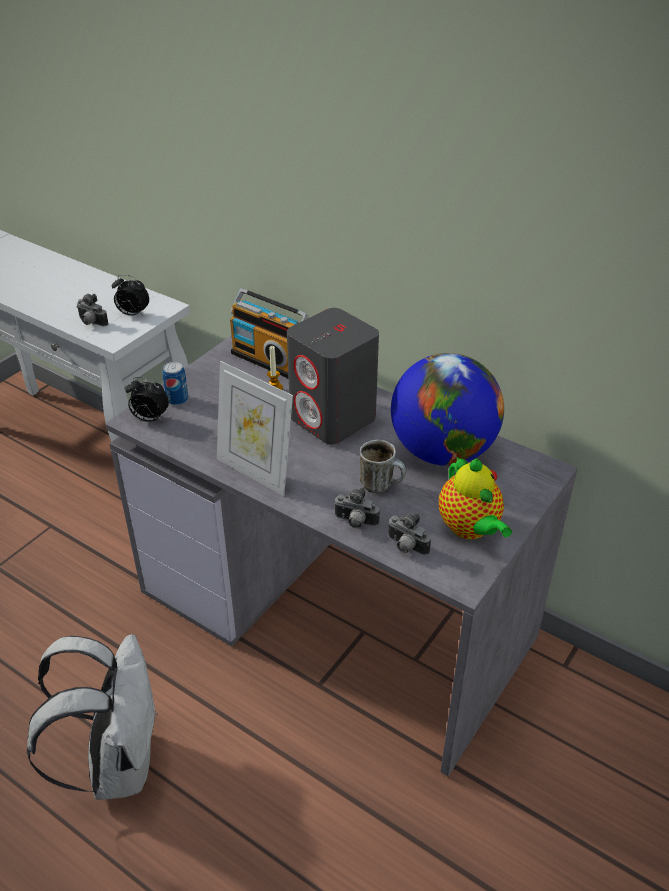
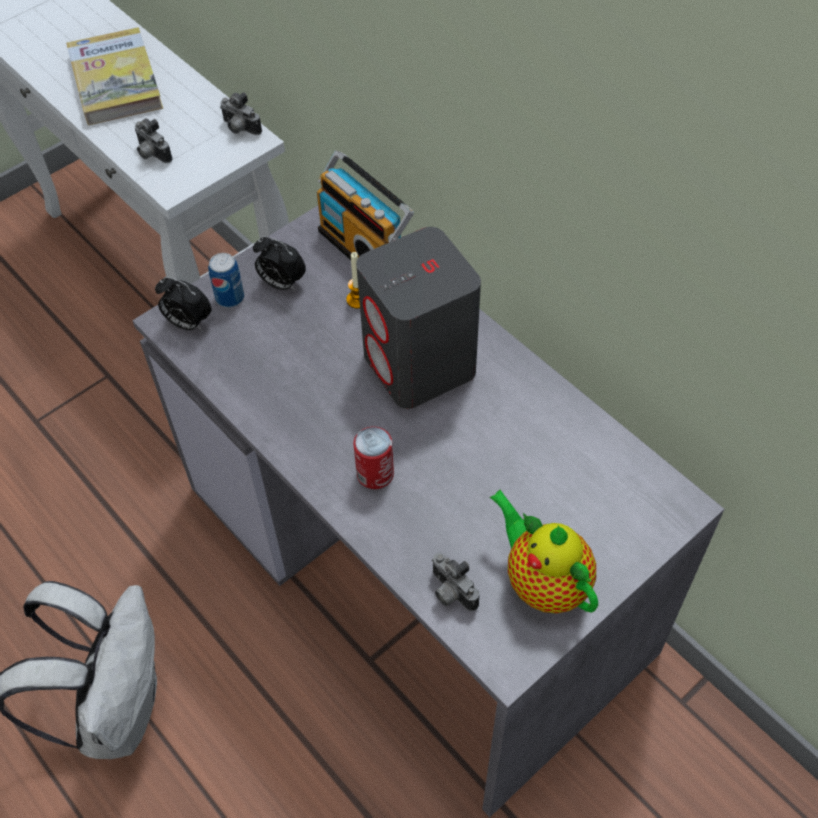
camera: 15 degrees right, 15 degrees up
alarm clock [112,275,149,317] -> alarm clock moved to [253,236,306,291]
picture frame [217,361,293,496] -> none
camera [334,487,380,528] -> camera moved to [220,92,262,135]
mug [359,440,406,493] -> none
globe [391,353,504,466] -> none
teapot [439,457,512,540] -> teapot turned 150 degrees clockwise [490,490,598,614]
none -> book [66,27,163,125]
none -> can [353,427,394,489]

